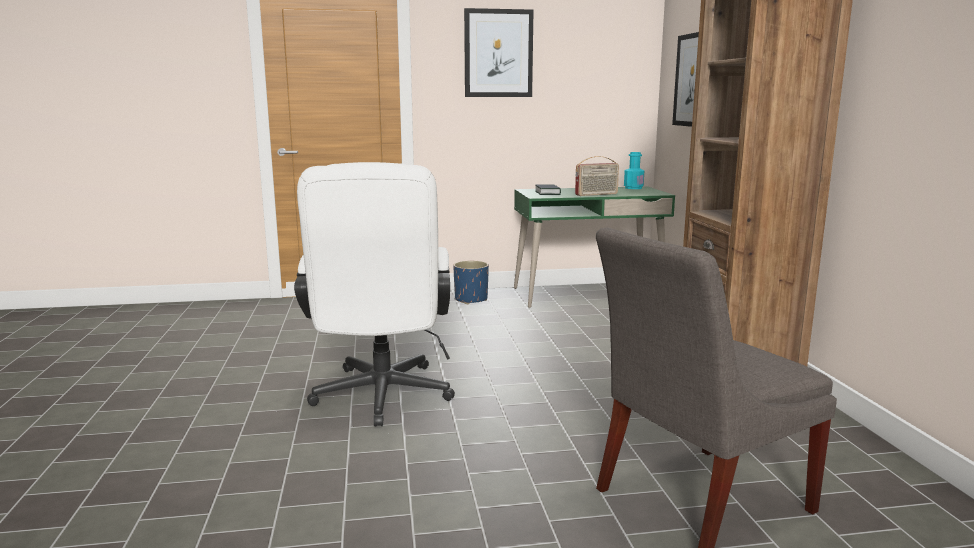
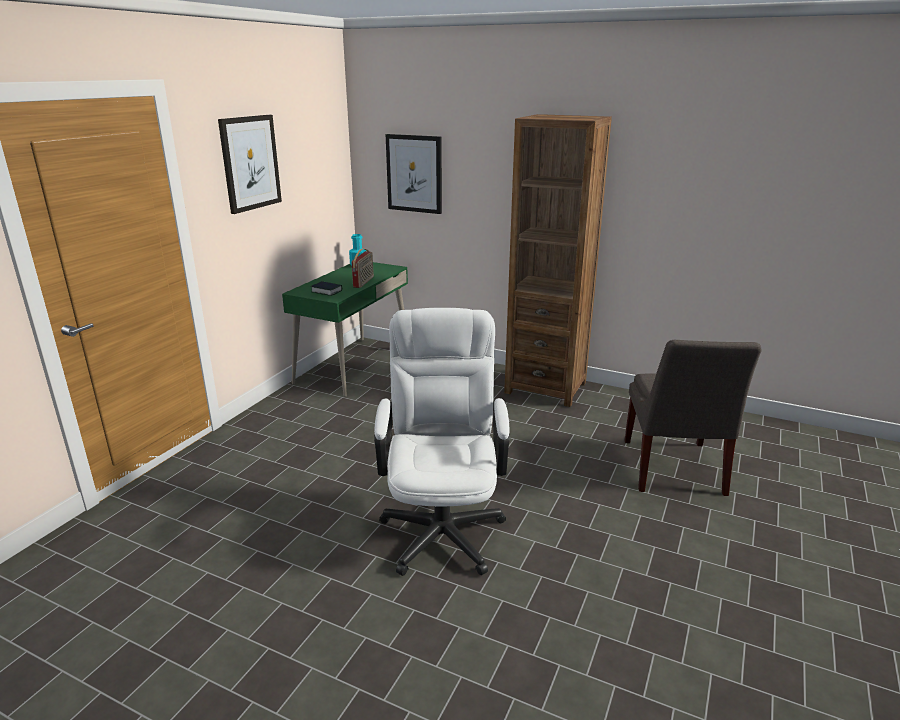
camera: 55 degrees left, 10 degrees up
white office chair [294,162,455,426] -> white office chair turned 120 degrees counterclockwise [374,308,510,576]
blue planter [453,261,489,304] -> none

